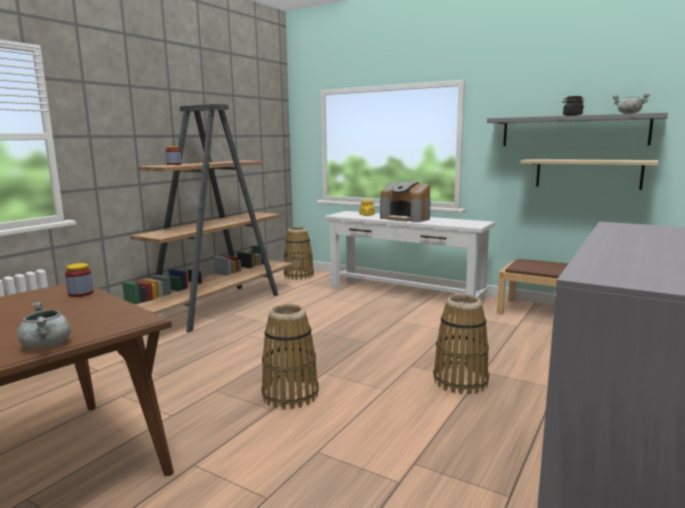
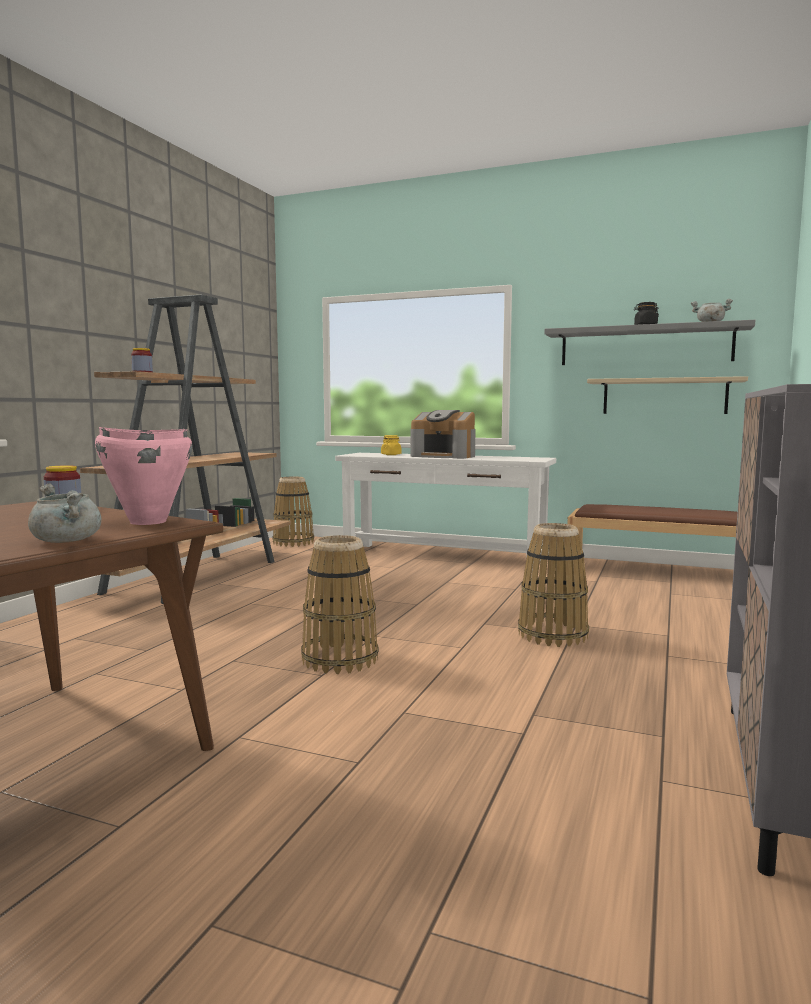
camera: 10 degrees left, 5 degrees down
none -> pink cooking pot [95,427,192,525]

